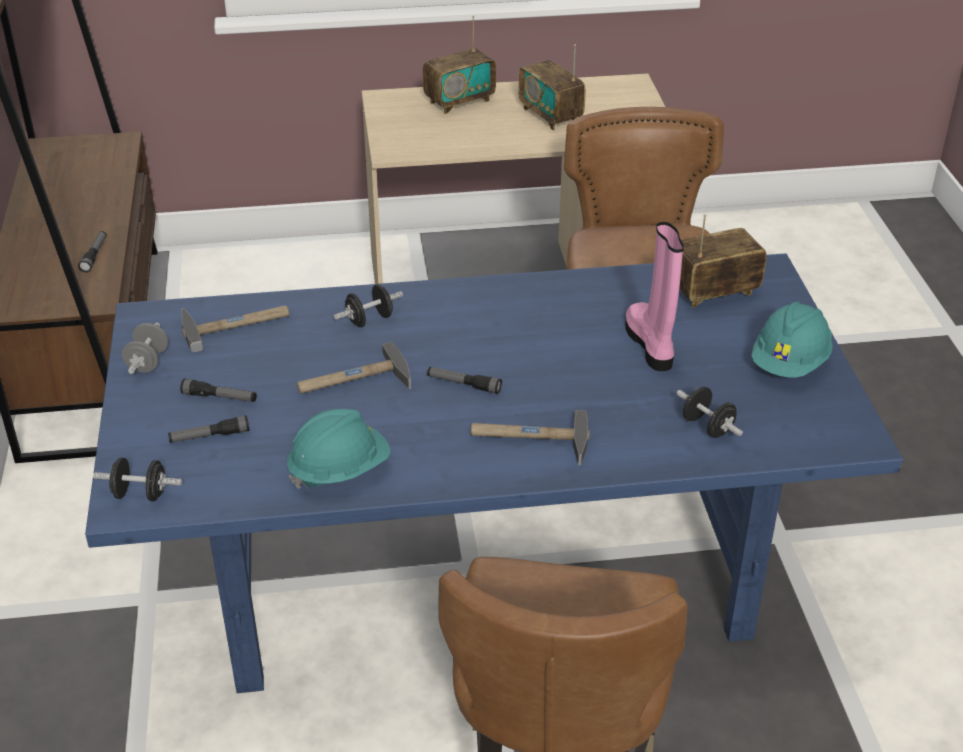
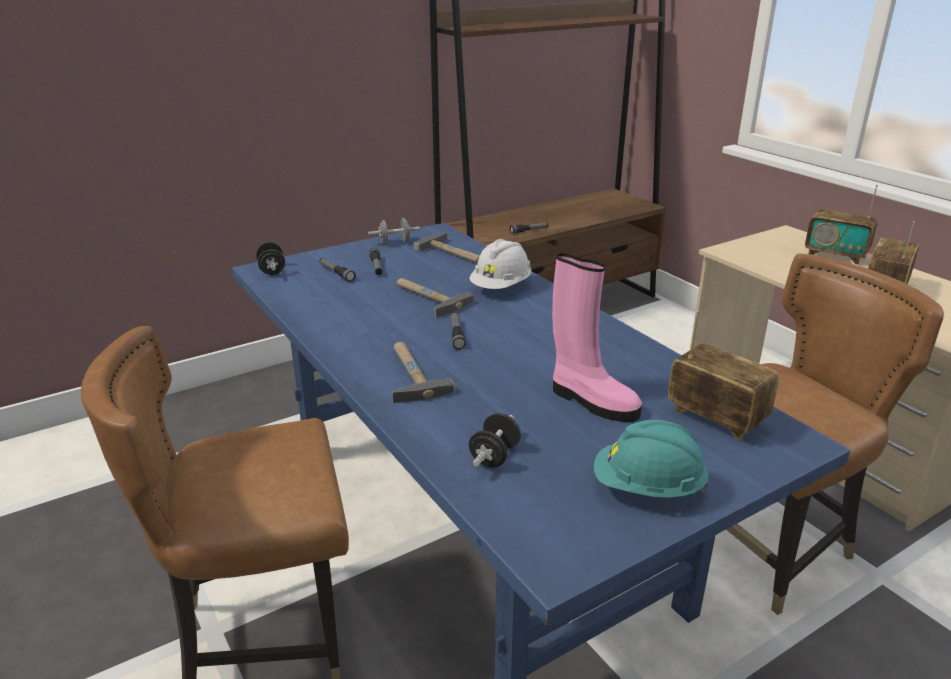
camera: 65 degrees right, 10 degrees down
turquoise hard hat [287,409,390,490] -> none
black dumbbell [333,284,403,327] -> white hard hat [469,239,532,289]
pink boot [625,222,684,371] -> pink boot turned 75 degrees clockwise [552,253,642,422]

